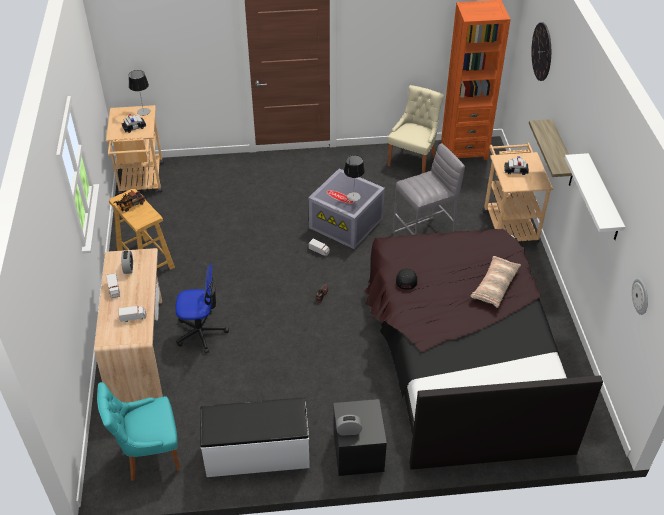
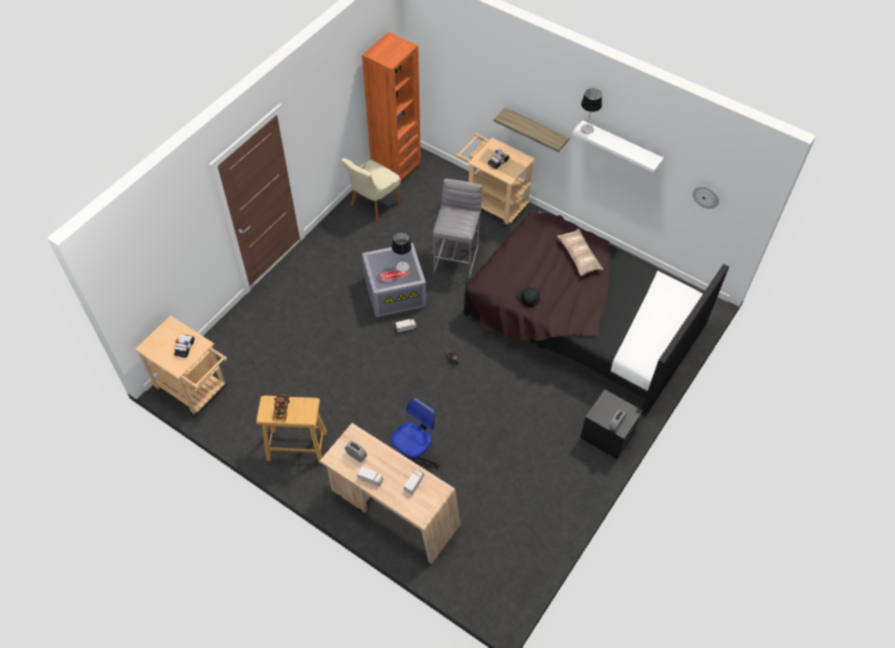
camera: 50 degrees left, 10 degrees up
turquoise chair [97,382,180,481] -> none
table lamp [129,70,150,116] -> table lamp moved to [580,88,602,134]
white bench [200,398,310,477] -> none
beige chair [388,85,444,173] -> beige chair turned 120 degrees counterclockwise [341,158,400,222]
wall clock [531,22,551,81] -> none

